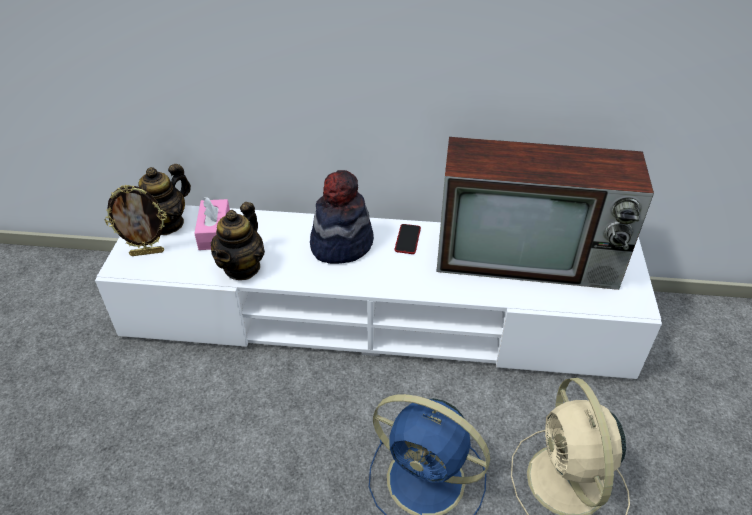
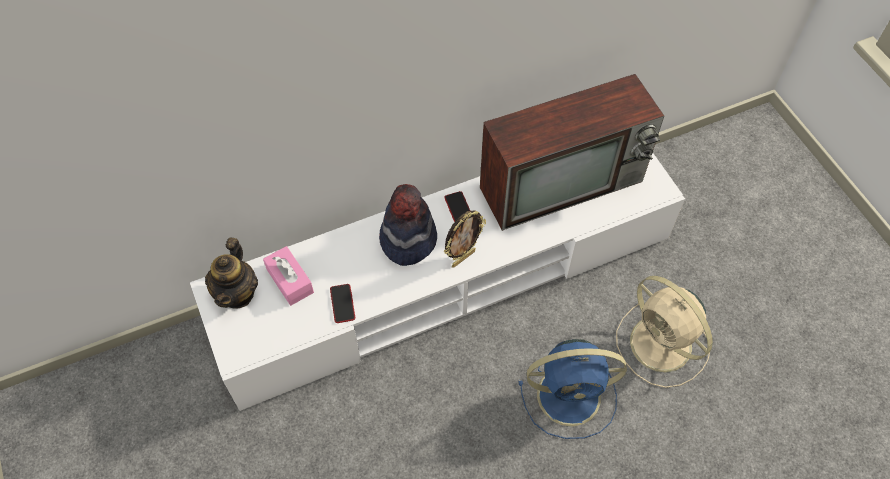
camera: 30 degrees left, 15 degrees up
picture frame [104,184,167,256] -> picture frame moved to [444,210,486,268]
teapot [211,202,265,280] -> phone [330,284,355,323]

